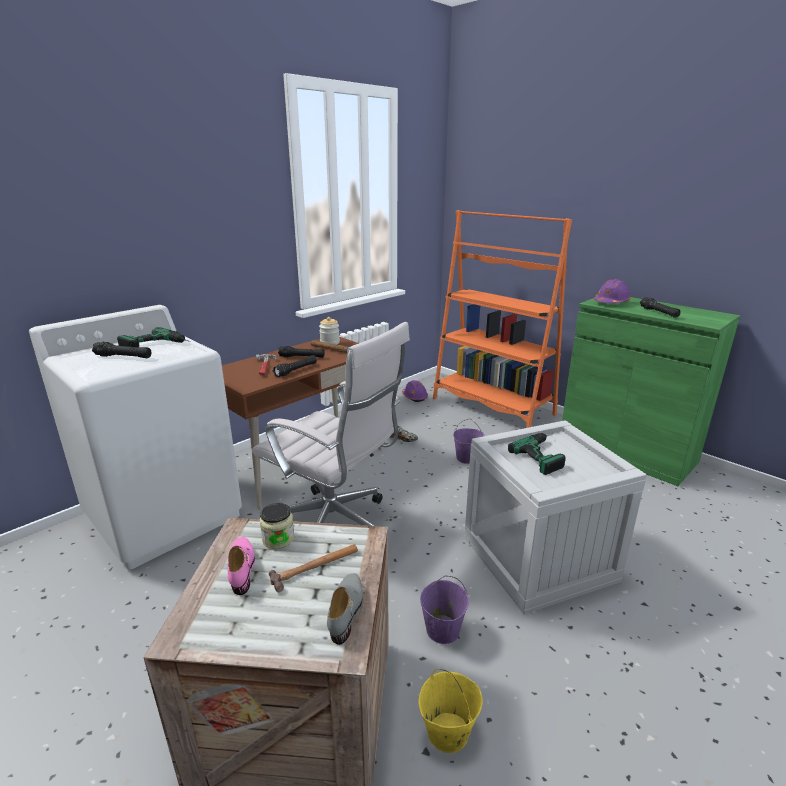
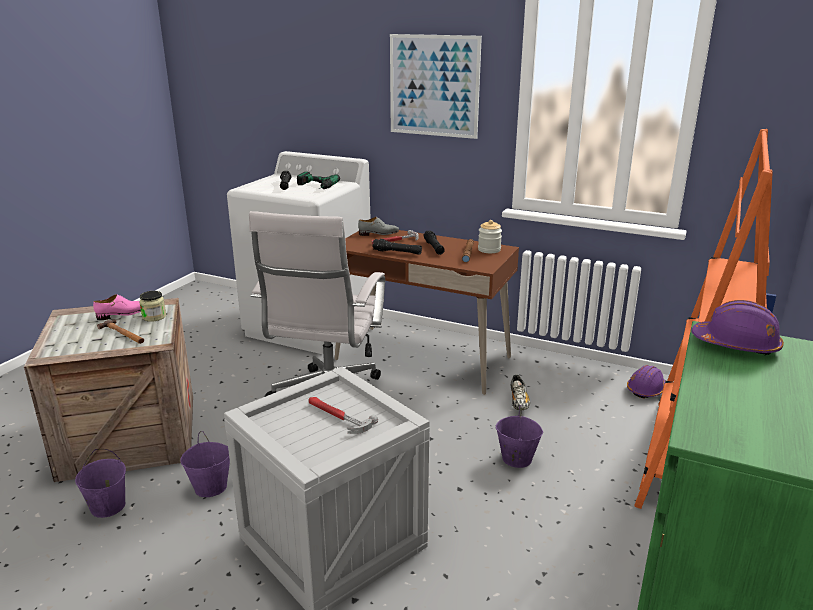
camera: 70 degrees right, 0 degrees up
grey shoe [327,573,363,645] -> grey shoe moved to [358,217,399,236]
yellow bucket [418,669,483,753] -> purple bucket [75,449,126,518]
power drill [508,433,566,475] -> hammer [308,397,378,434]
black flashlight [640,297,681,318] -> none
none -> picture [390,34,482,139]

